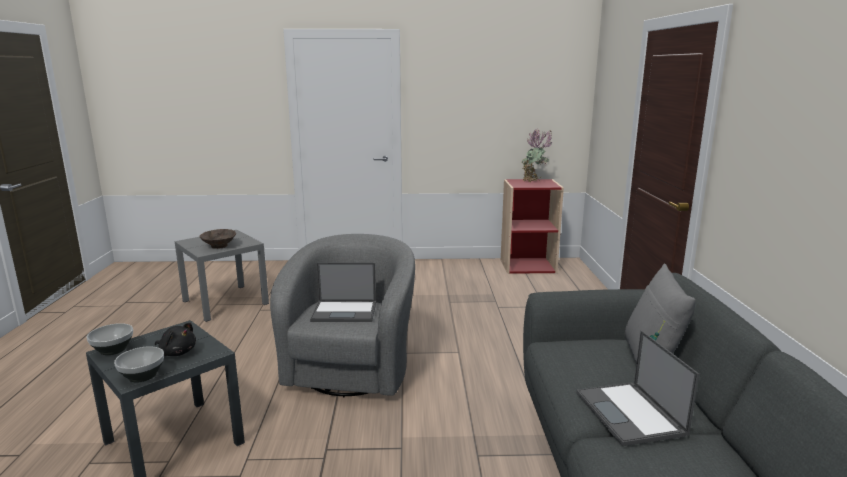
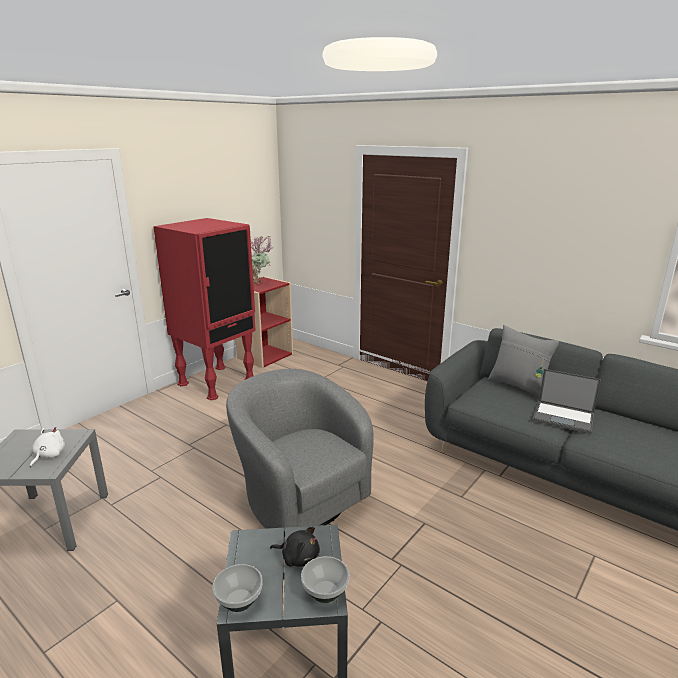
camera: 50 degrees left, 5 degrees up
black plush toy [155,323,196,356] -> black plush toy turned 45 degrees clockwise [270,527,320,567]
brown bowl [199,229,236,249] -> white plush toy [30,427,65,467]
laptop [310,262,376,322] -> none
none -> red cabinet [153,218,256,400]

